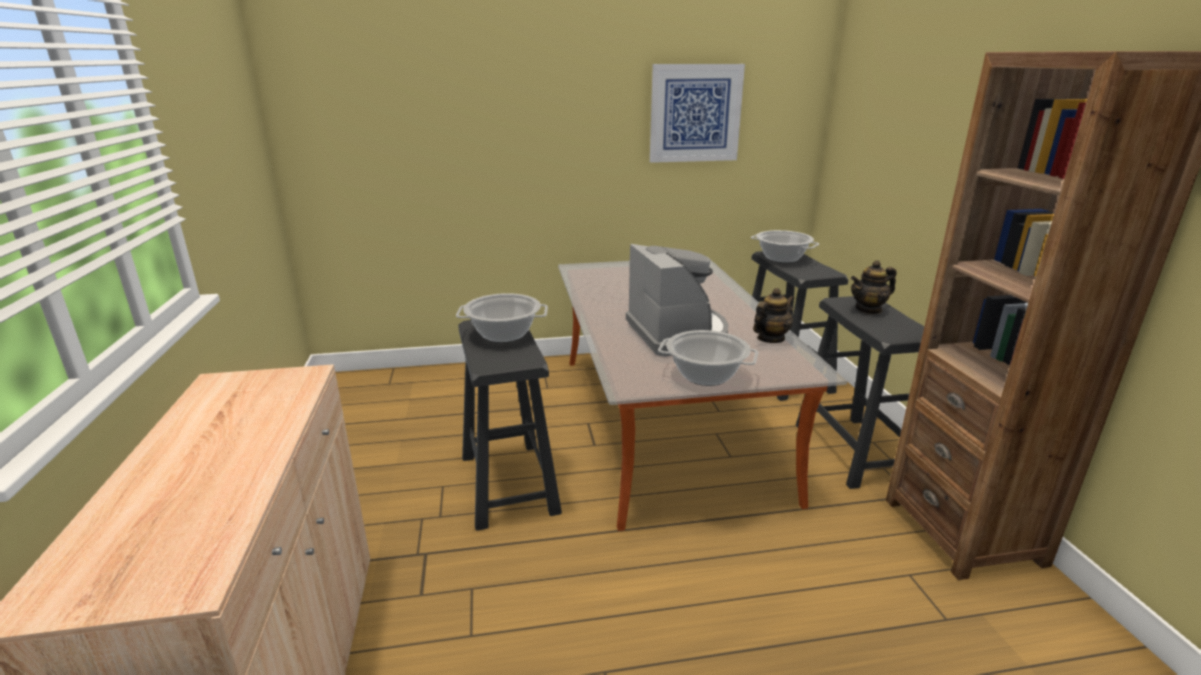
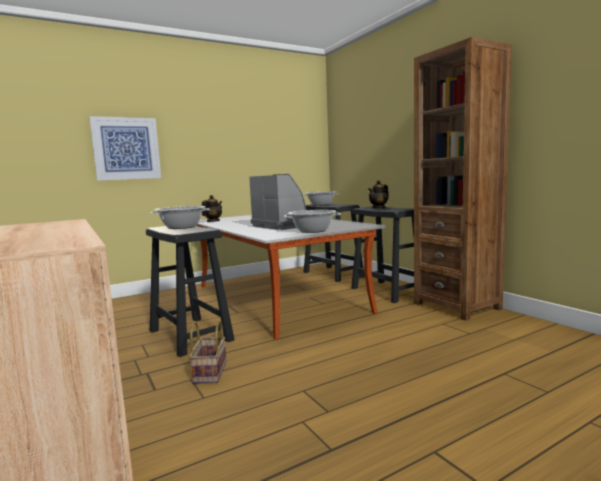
camera: 20 degrees left, 15 degrees down
picture [650,64,745,163] -> picture moved to [89,116,161,181]
teapot [753,288,795,343] -> teapot moved to [202,195,222,222]
none -> basket [189,320,226,384]

